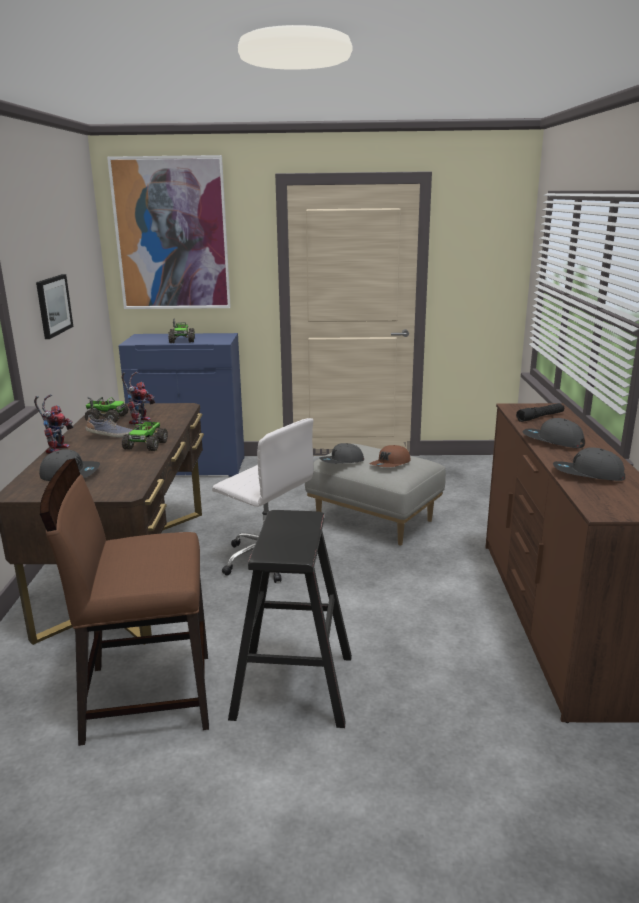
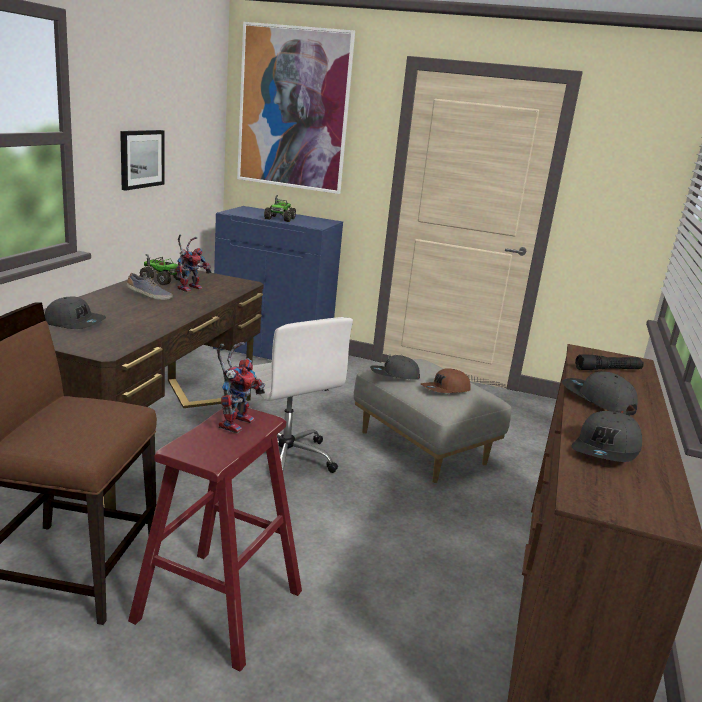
camera: 15 degrees right, 0 degrees up
toy robot [34,394,73,454] -> toy robot moved to [217,342,265,433]
toy truck [122,414,168,451] -> none
black stool [228,510,352,728] -> red stool [128,405,302,672]
grey cap [553,447,625,481] -> grey cap turned 90 degrees counterclockwise [571,411,642,462]

